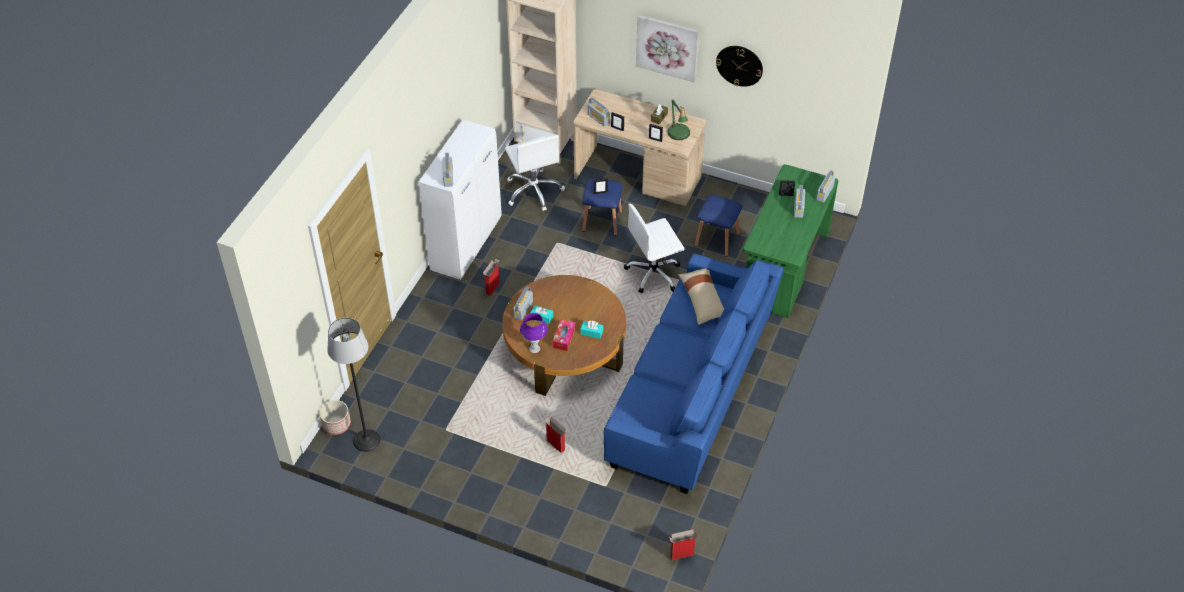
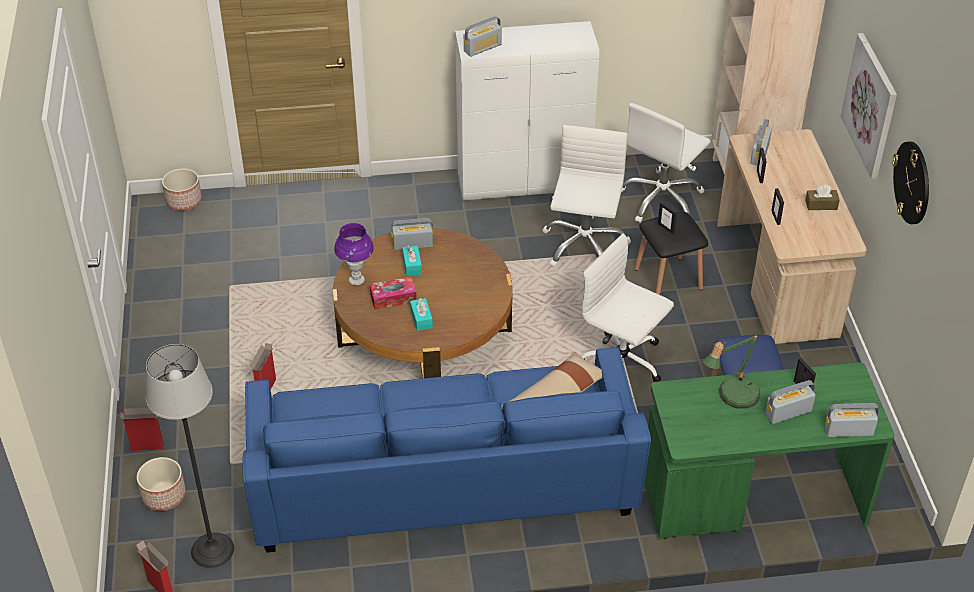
camera: 60 degrees right, 5 degrees down
floor lamp [327,318,381,452] -> floor lamp moved to [146,344,234,568]
cardboard box [483,259,500,296] -> cardboard box moved to [120,408,164,451]
blue stool [582,178,623,236] -> black stool [635,212,708,295]
table lamp [668,98,690,140] -> table lamp moved to [703,334,760,409]
none -> planter [137,457,186,511]
none -> white office chair [543,125,631,267]

